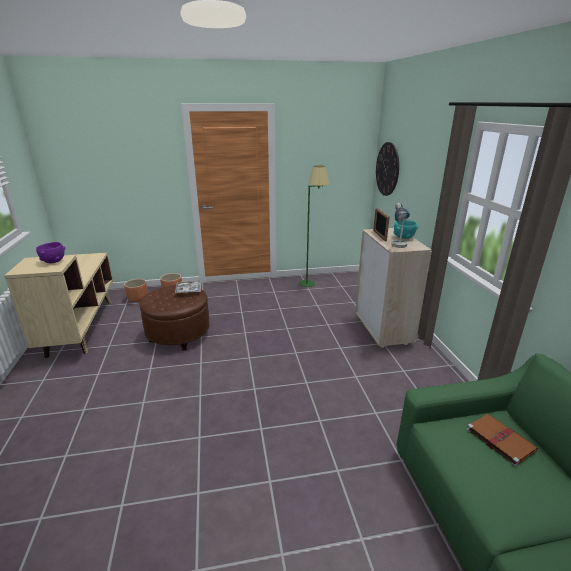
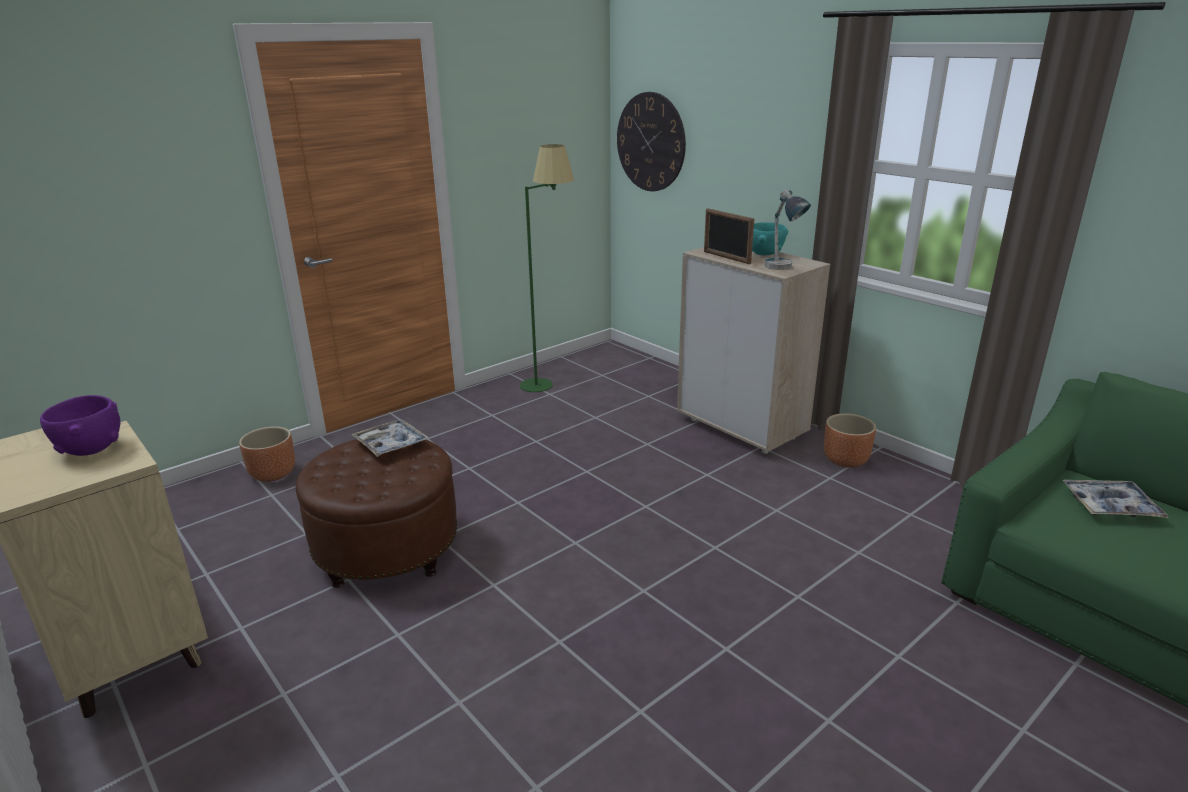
camera: 30 degrees left, 0 degrees up
brown planter [124,279,148,302] -> brown planter moved to [824,413,876,468]
brown book [466,414,538,467] -> tray [1063,479,1169,518]

